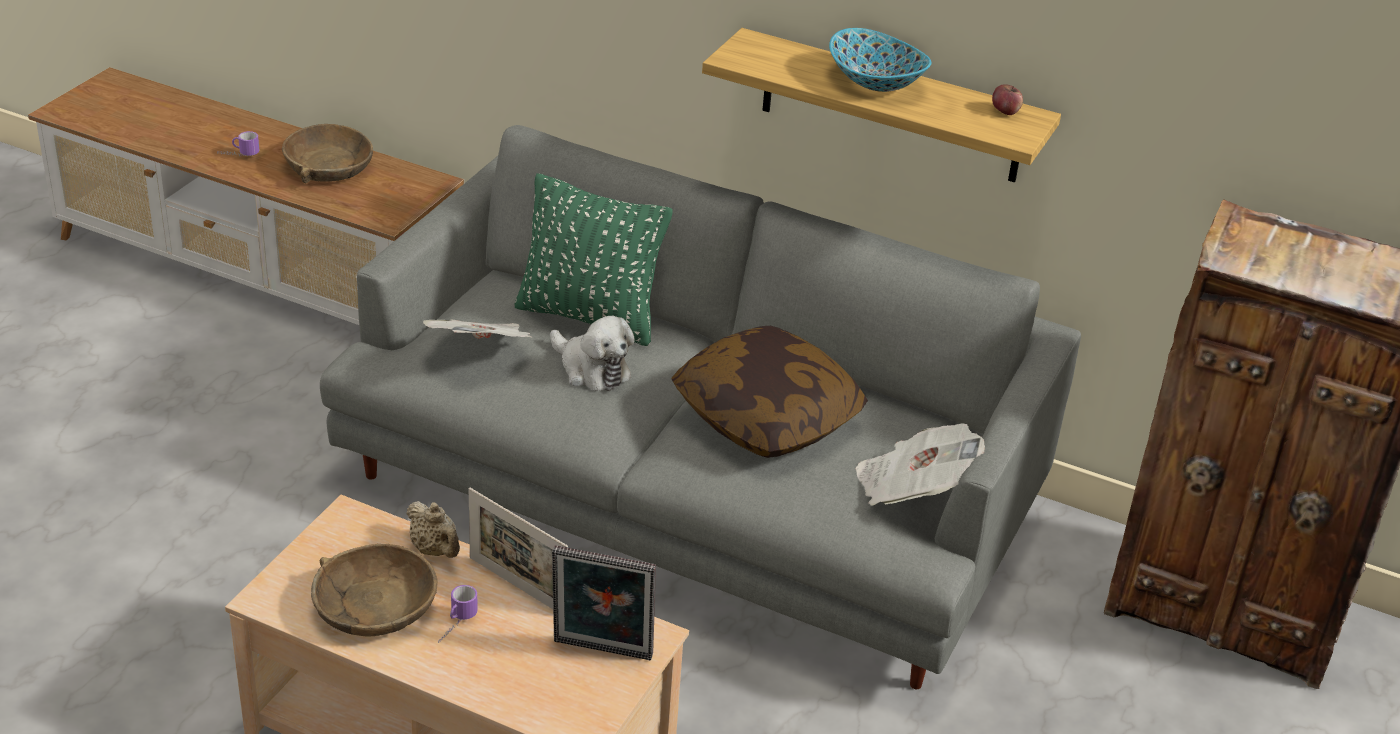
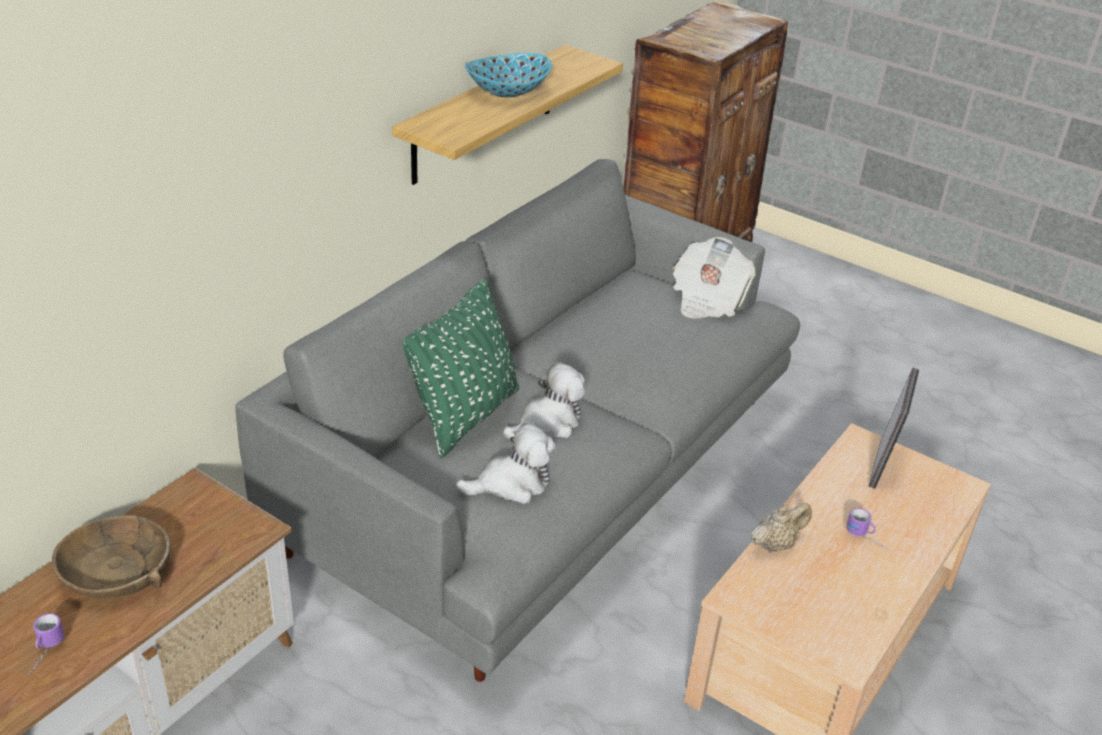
camera: 80 degrees left, 0 degrees up
brown bowl [311,544,438,637] -> none
newspaper [423,319,532,339] -> plush toy [456,422,556,504]
picture frame [469,488,568,609] -> none
pillow [671,326,868,458] -> none
apple [992,84,1023,115] -> none

